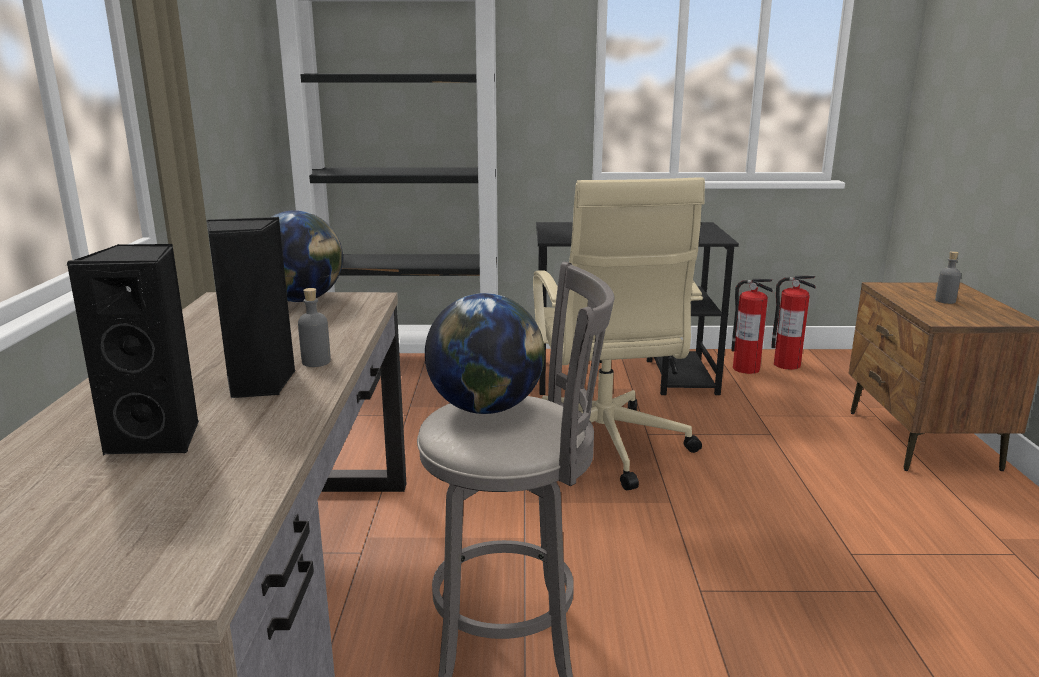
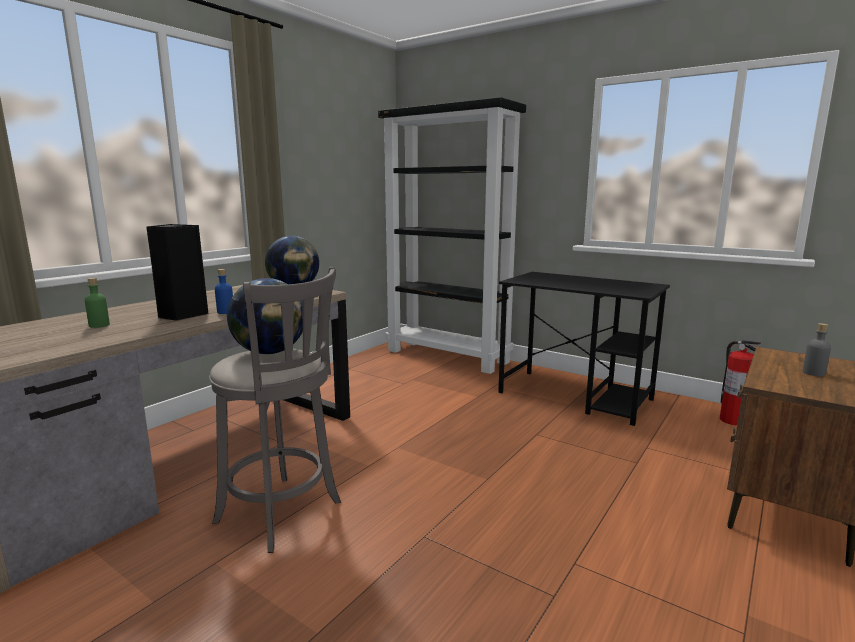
camera: 35 degrees right, 5 degrees down
black speaker [67,244,199,456] -> green bottle [85,278,110,328]
grey bottle [298,288,331,367] -> blue bottle [215,269,233,314]
beige office chair [533,177,705,490] -> none
fire extinguisher [731,279,773,374] -> none

